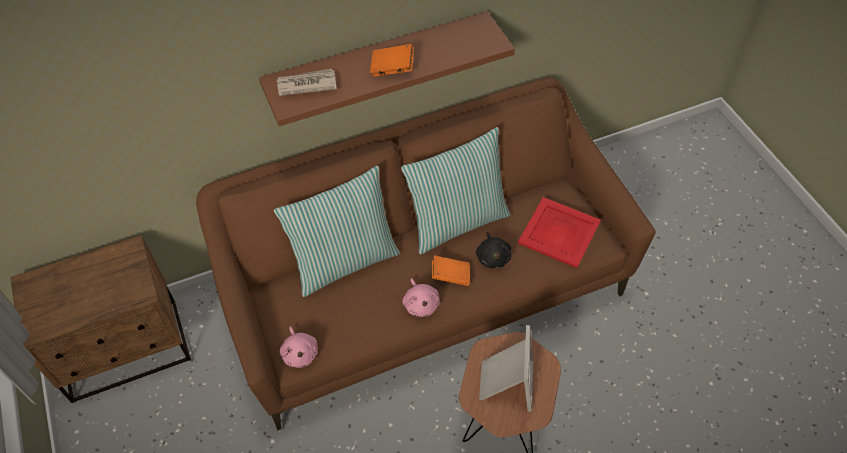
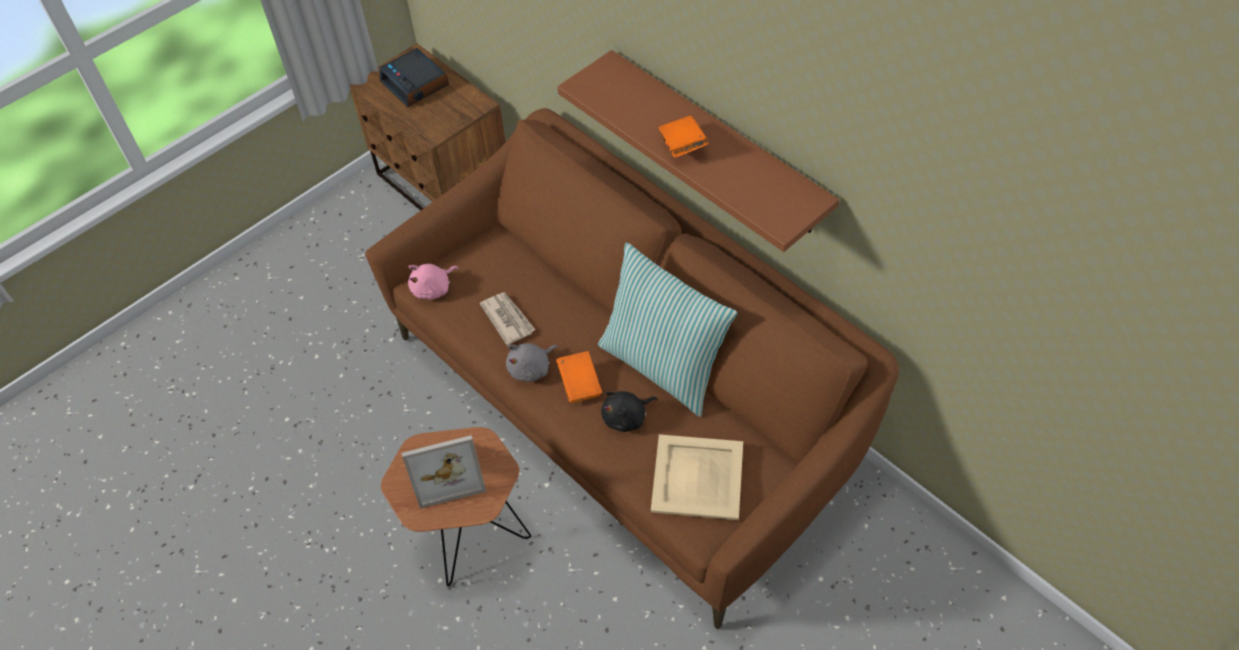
camera: 70 degrees right, 0 degrees up
pillow [274,166,400,297] -> none
newspaper [277,69,337,96] -> newspaper moved to [480,292,535,345]
pink plush toy [402,278,440,317] -> grey plush toy [506,343,558,382]
red tray [518,197,601,268] -> beige tray [651,434,743,520]
none -> alarm clock [379,48,449,107]

